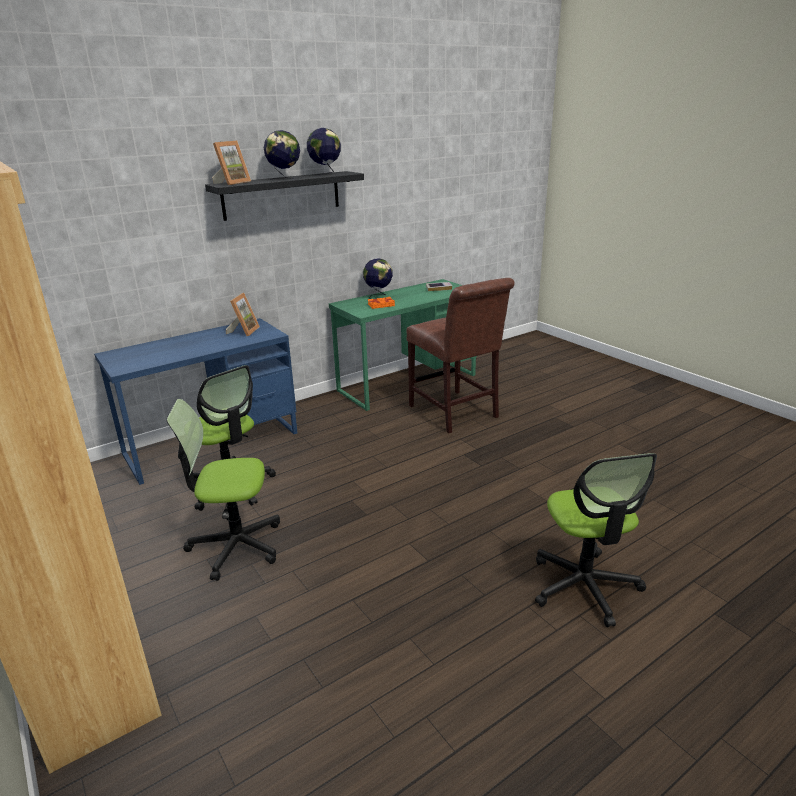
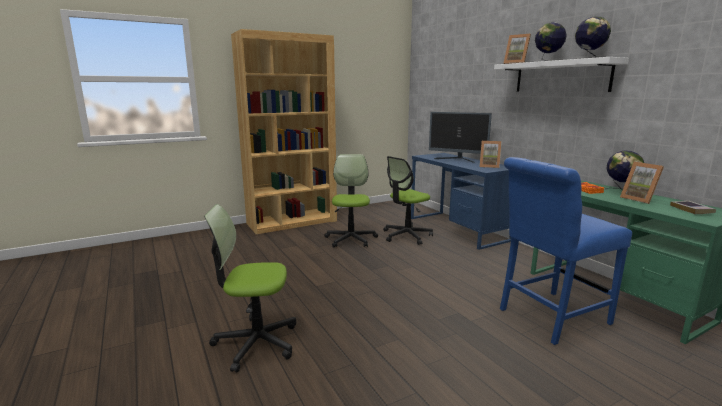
camera: 95 degrees right, 10 degrees down
black shelf [205,171,364,221] -> white shelf [494,57,629,92]
brown chair [406,278,515,433] -> blue chair [500,157,632,345]
none -> monitor [429,112,492,163]
none -> picture frame [620,162,664,204]

